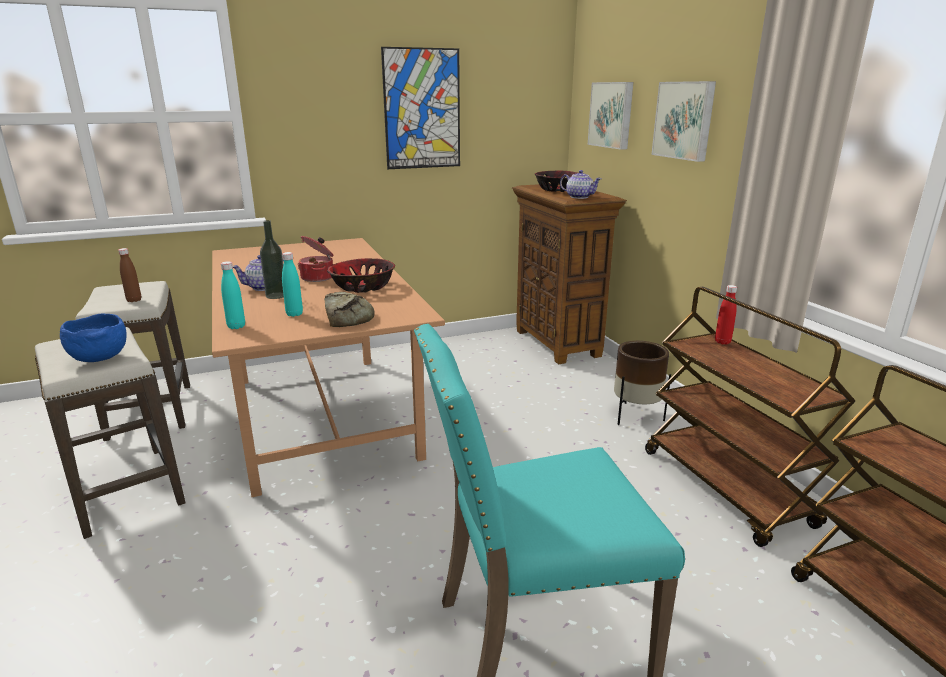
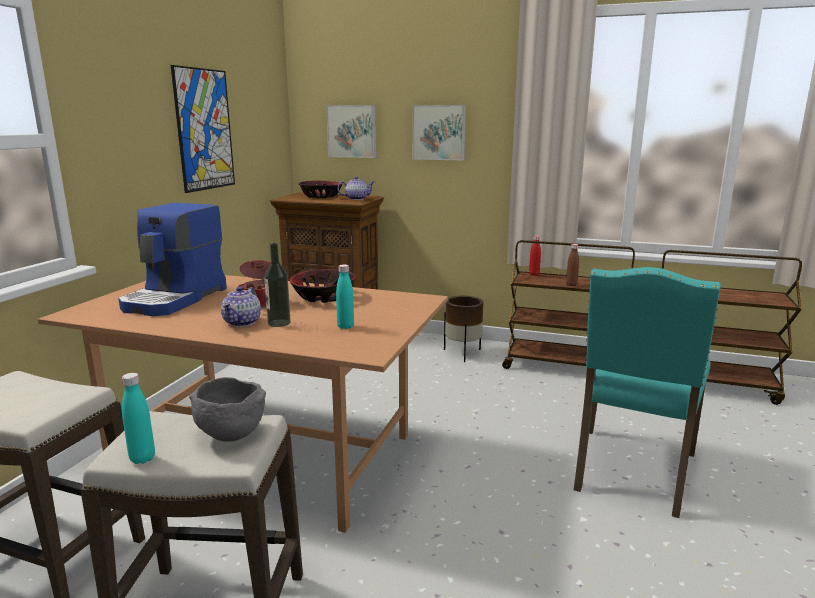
camera: 50 degrees left, 5 degrees down
blue bowl [60,314,127,362] -> grey bowl [189,377,266,442]
brown bottle [118,248,141,302] -> brown bottle moved to [566,244,579,286]
turquoise bottle [221,261,245,329] -> turquoise bottle moved to [122,373,155,464]
bread [324,292,375,327] -> none
none -> coffee machine [118,203,227,316]

